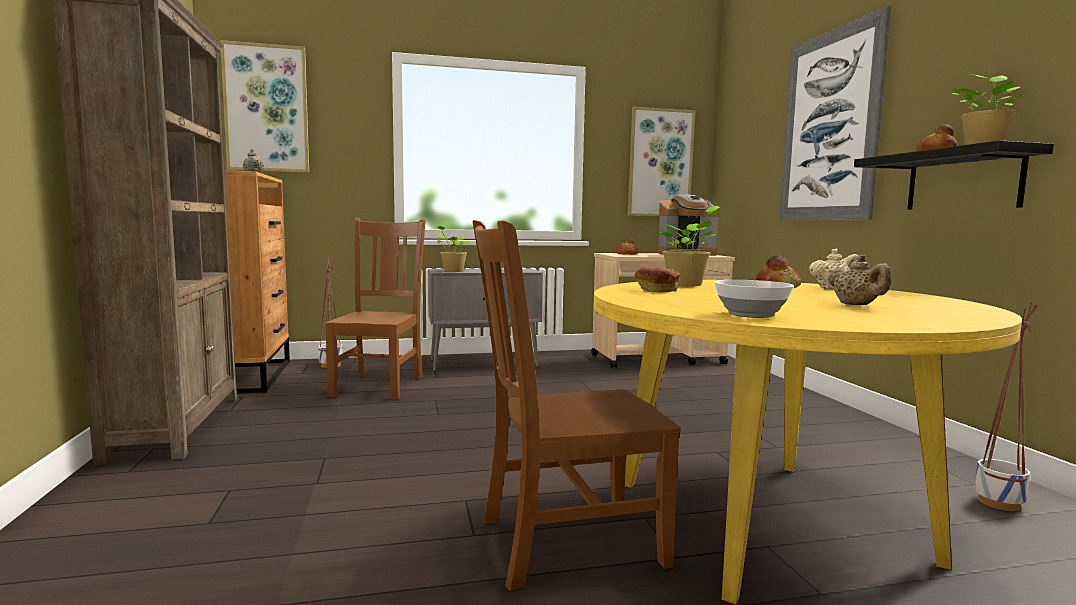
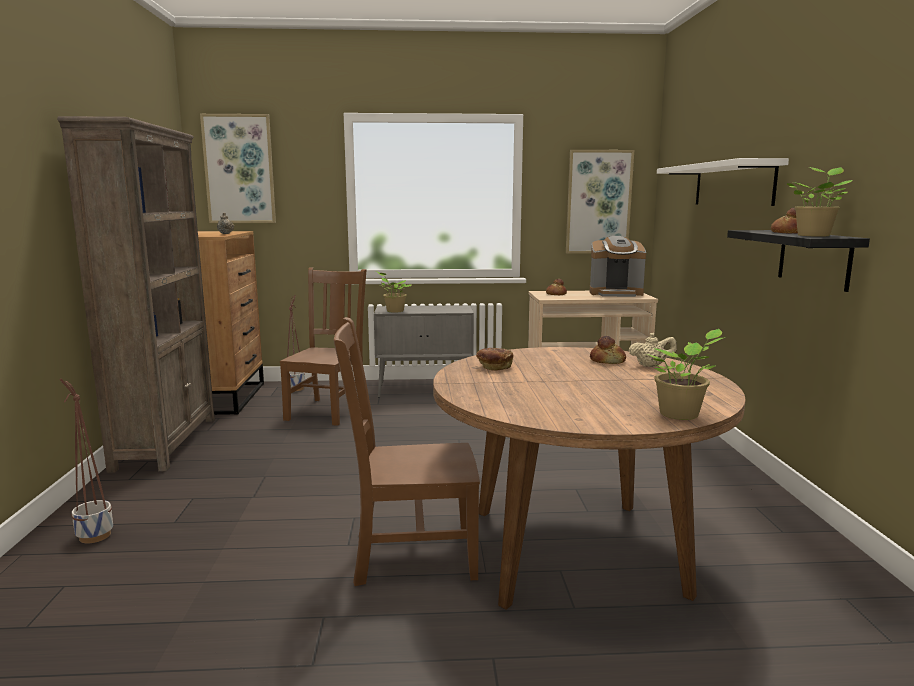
camera: 10 degrees right, 5 degrees up
yellow dining table [594,280,1022,605] -> brown dining table [433,347,746,610]
potted plant [654,206,725,286] -> potted plant moved to [646,329,725,420]
bowl [714,280,794,318] -> none
picture [780,6,891,220] -> white shelf [657,158,789,206]
beige teapot [827,255,891,305] -> none
planter [974,302,1038,511] -> planter moved to [59,379,113,543]

